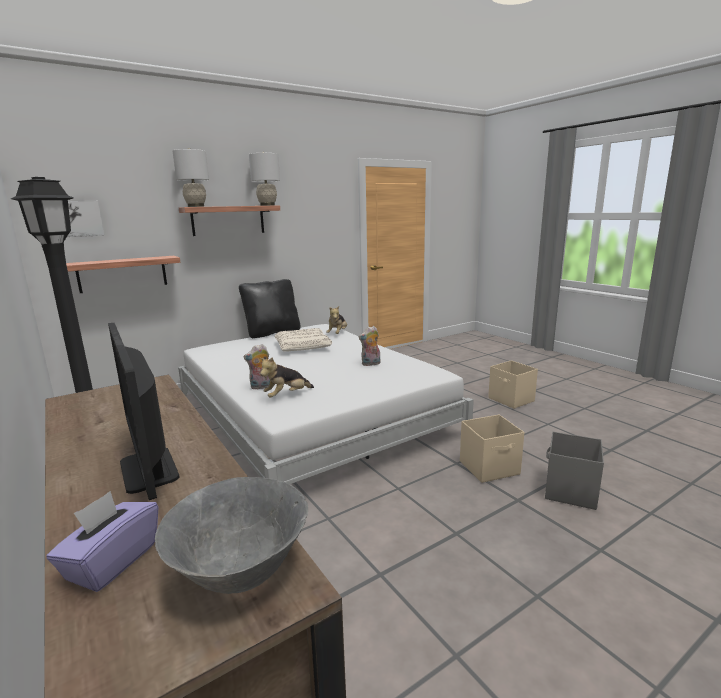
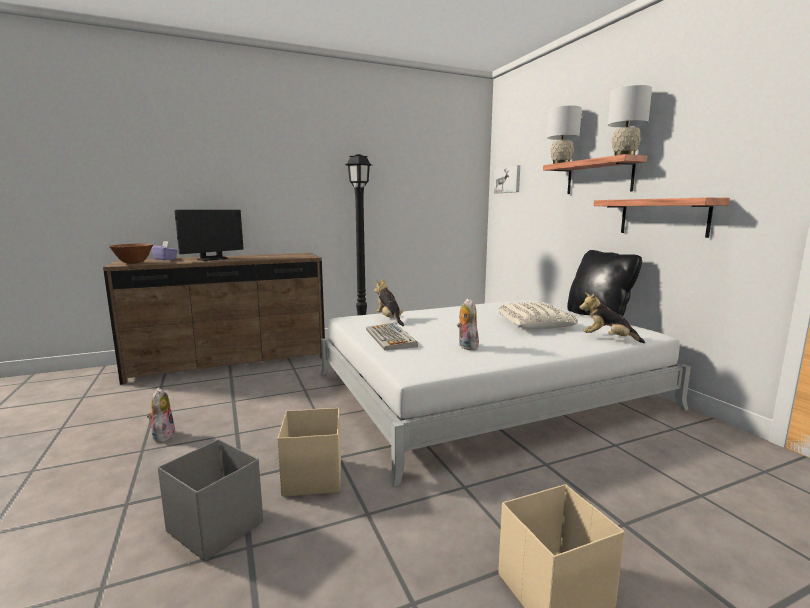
camera: 100 degrees right, 5 degrees down
shelf [66,256,180,293] -> shelf moved to [593,197,730,238]
monitor [108,323,180,500] -> monitor turned 150 degrees clockwise [174,210,244,261]
grey bowl [155,477,308,594] -> brown bowl [109,243,153,264]
plush toy [243,344,270,390] -> plush toy moved to [147,388,176,443]
none -> keyboard [366,323,418,350]

